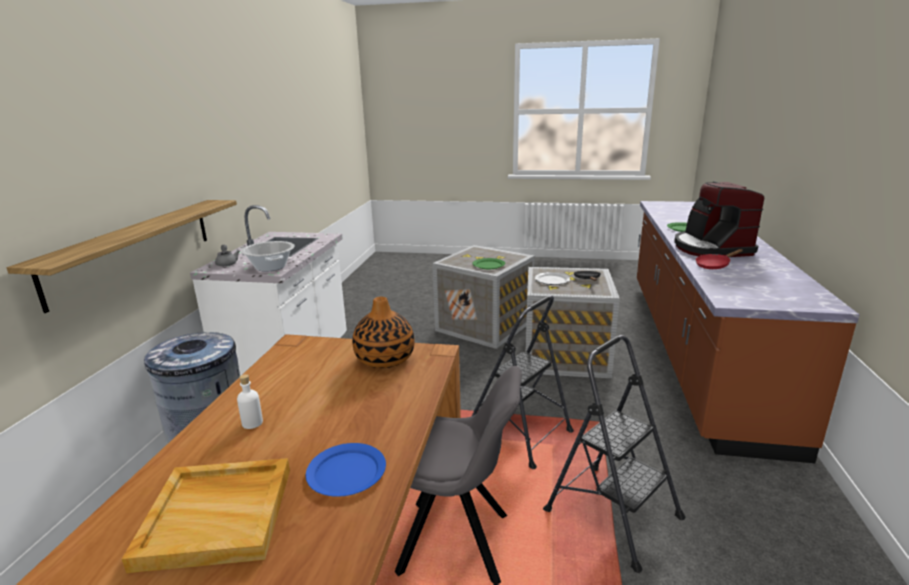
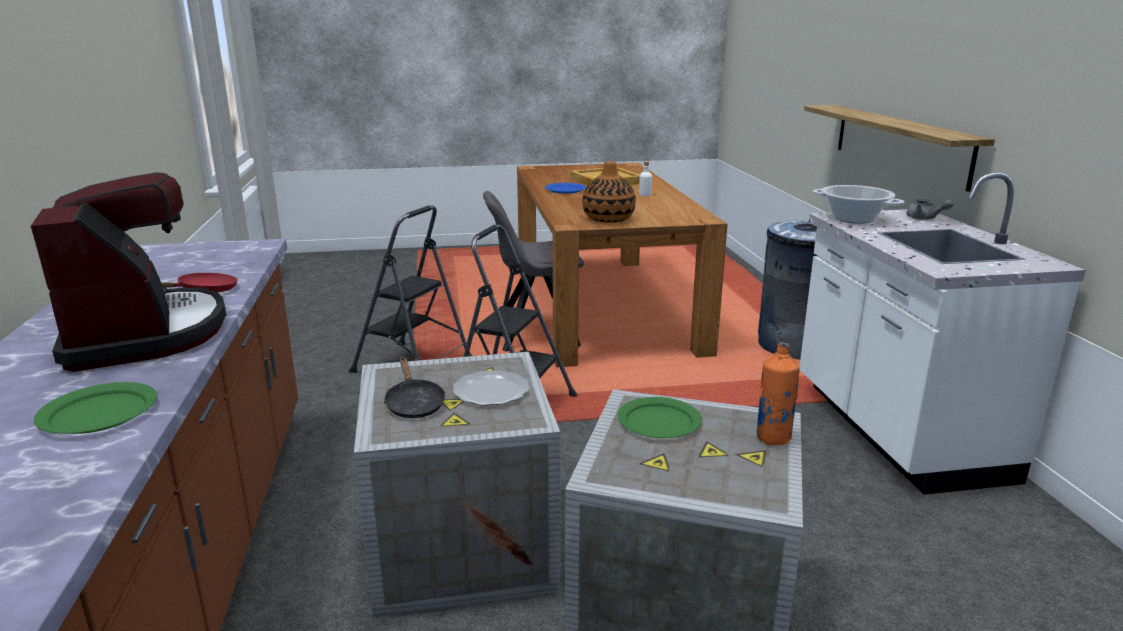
camera: 160 degrees right, 0 degrees up
none -> orange bottle [756,342,800,445]

